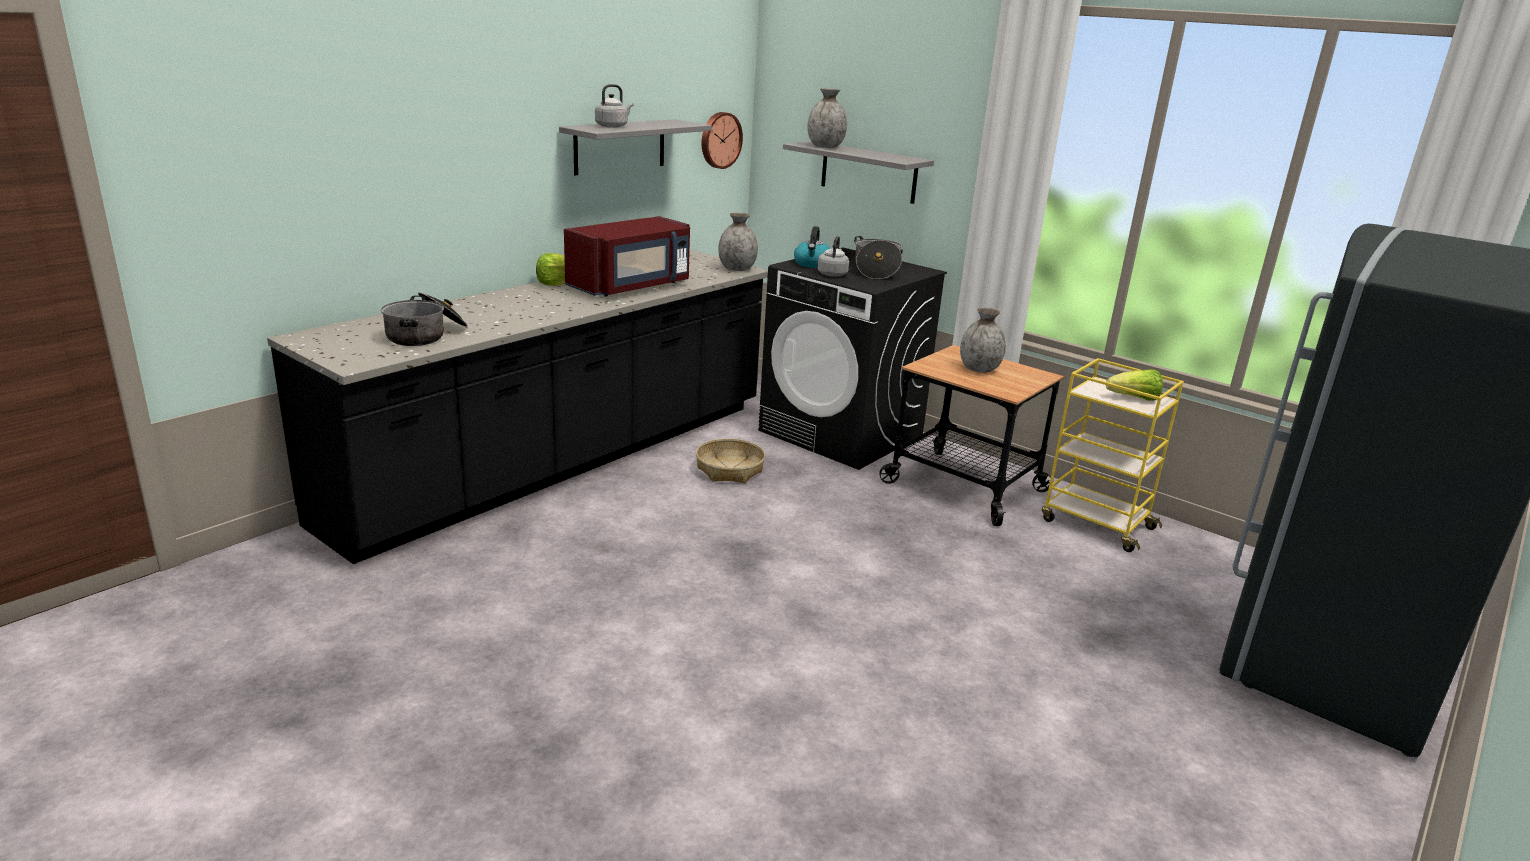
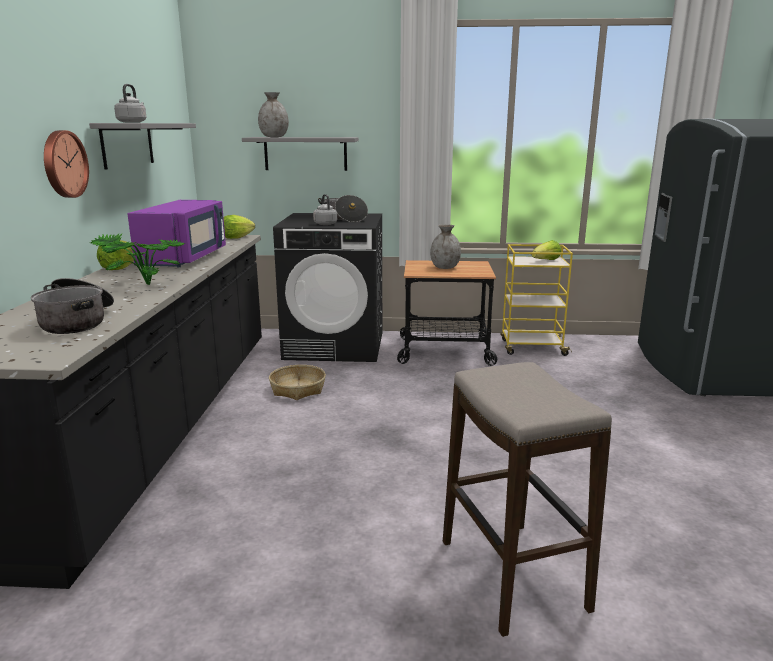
camera: 35 degrees left, 5 degrees down
red microwave [564,216,690,297] -> purple microwave [127,200,226,267]
wall clock [702,112,743,169] -> wall clock moved to [44,130,89,198]
grey vase [718,212,758,271] -> lettuce [223,215,255,239]
kettle [794,226,831,268] -> none
none -> potted plant [89,233,186,285]
none -> stool [443,362,612,637]

